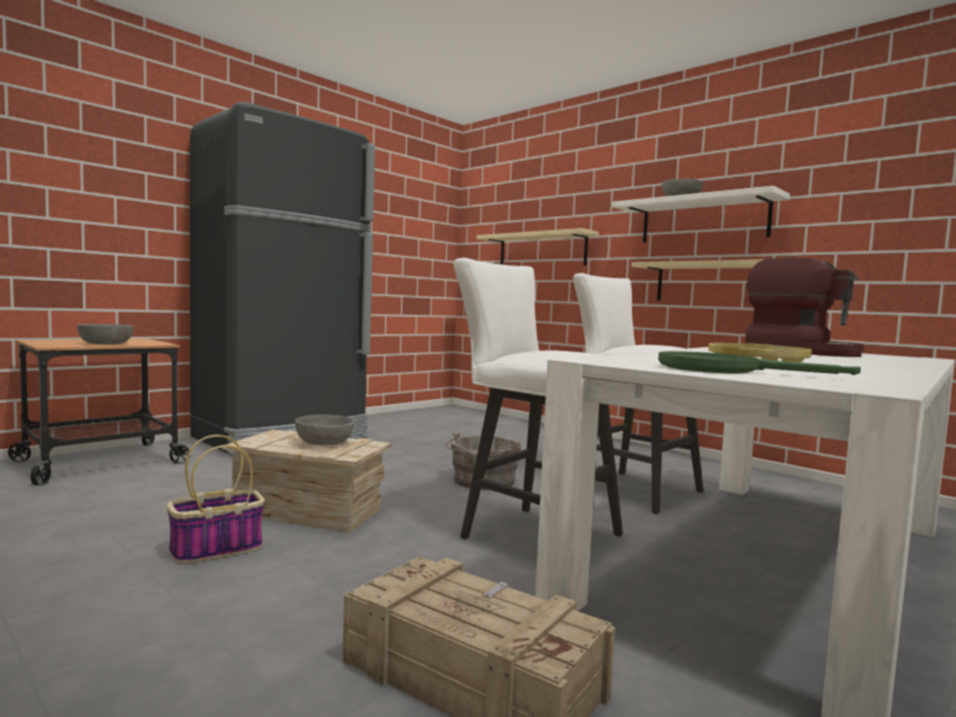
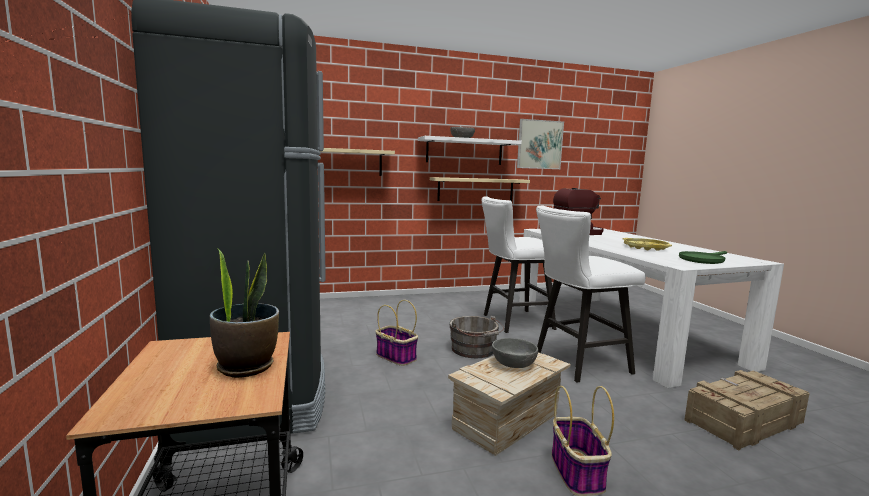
camera: 60 degrees left, 5 degrees up
grey bowl [77,324,134,345] -> potted plant [210,248,279,378]
none -> basket [375,300,418,366]
none -> picture [517,119,564,169]

